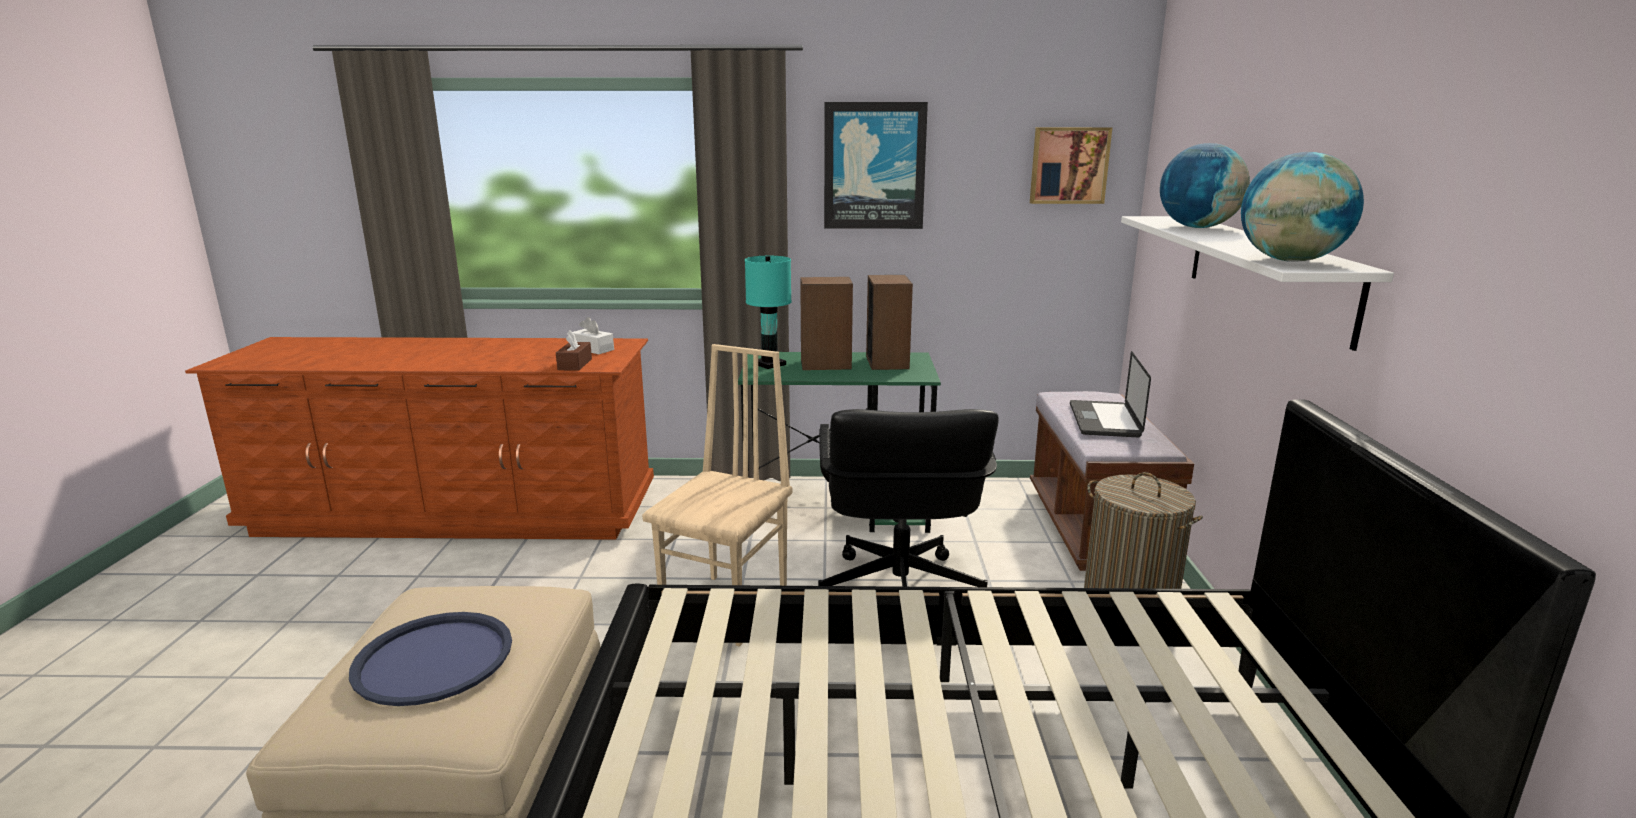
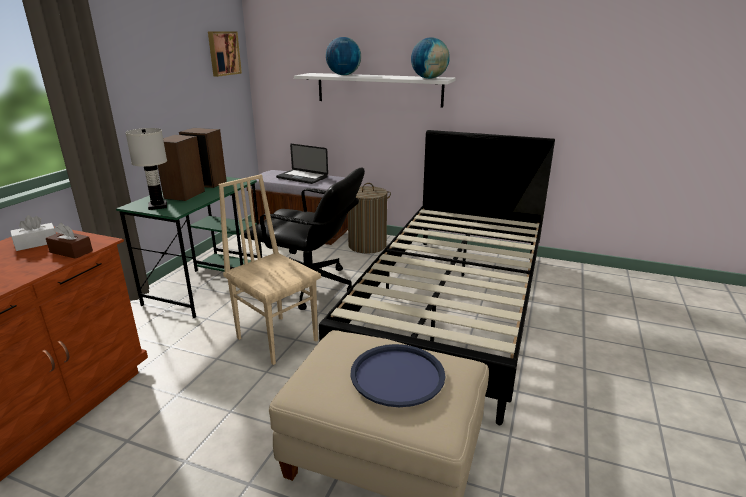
camera: 70 degrees left, 5 degrees up
turquoise table lamp [745,256,792,369] -> white table lamp [125,128,167,210]
picture [824,102,928,229] -> none

